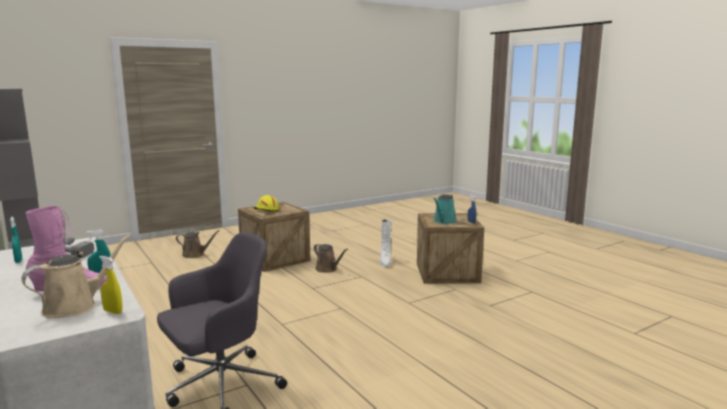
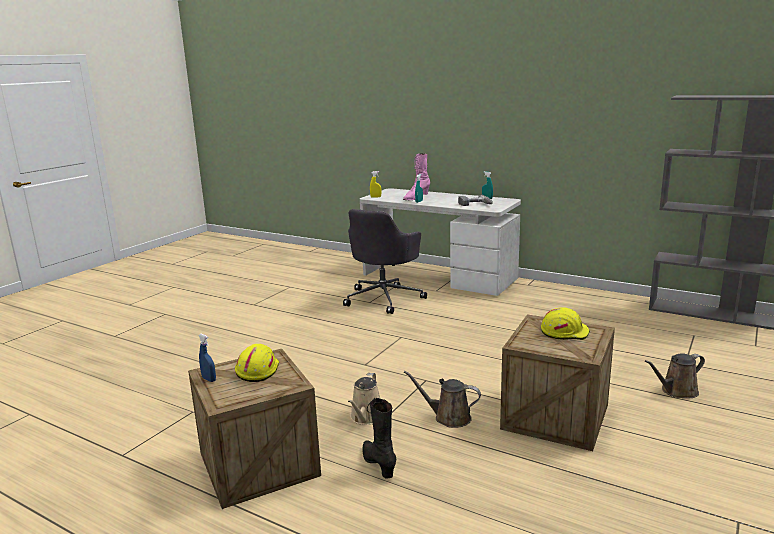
camera: 155 degrees right, 5 degrees up
beige watering can [21,235,131,318] -> beige watering can moved to [348,373,380,425]
white boot [380,219,392,267] -> black boot [362,397,396,479]
turquoise watering can [433,194,457,224] -> yellow hard hat [235,344,279,382]

